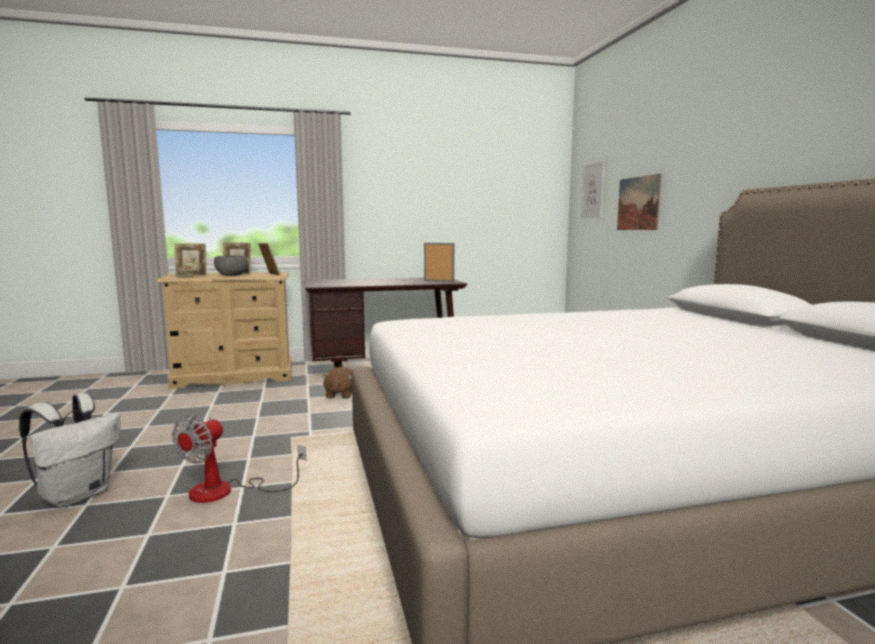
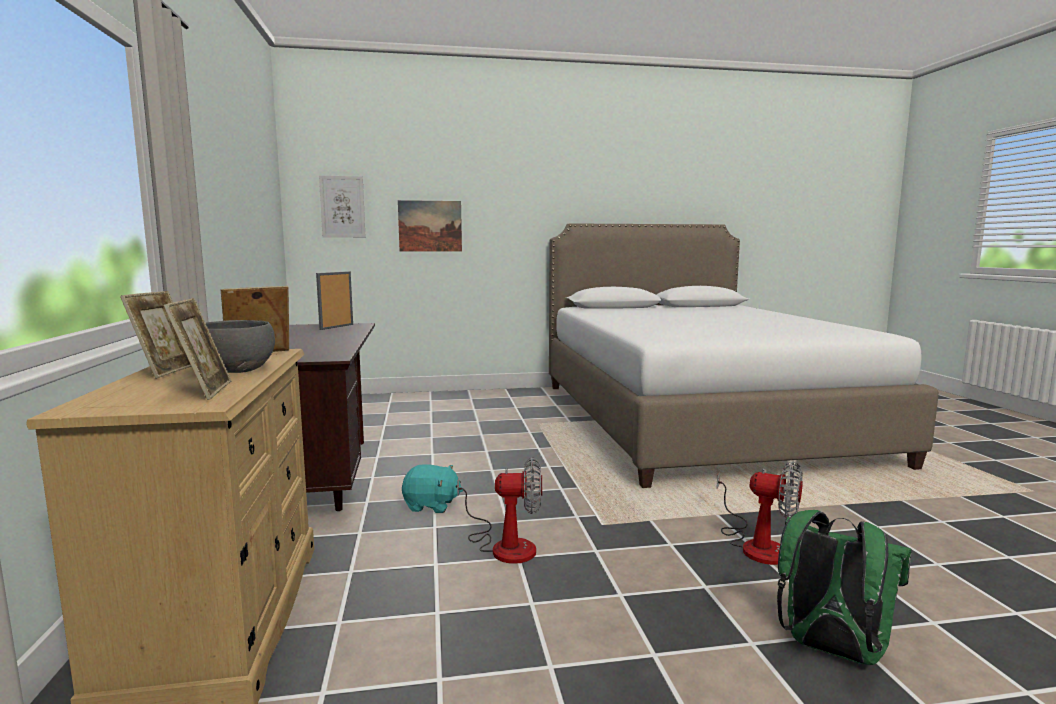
camera: 85 degrees left, 0 degrees up
white backpack [19,393,120,507] -> green backpack [777,510,912,665]
brown plush toy [322,367,353,399] -> turquoise plush toy [402,464,463,513]
none -> fan [457,457,542,564]

